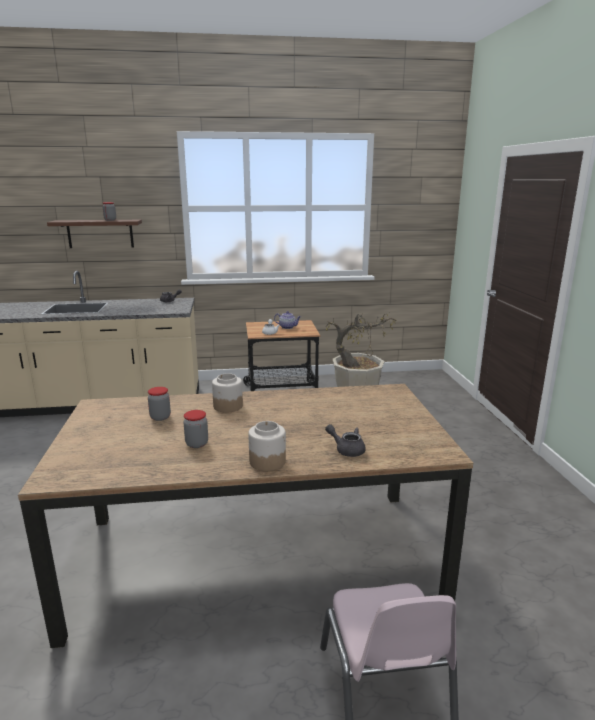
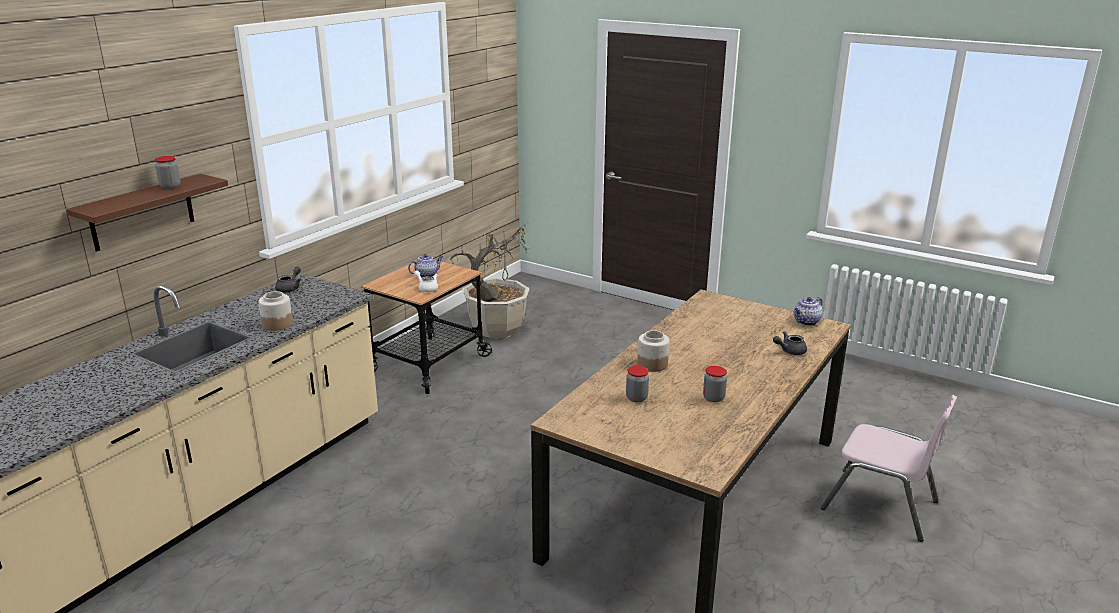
camera: 50 degrees left, 5 degrees up
jar [248,421,286,471] -> jar moved to [258,291,293,331]
none -> teapot [794,297,823,326]

